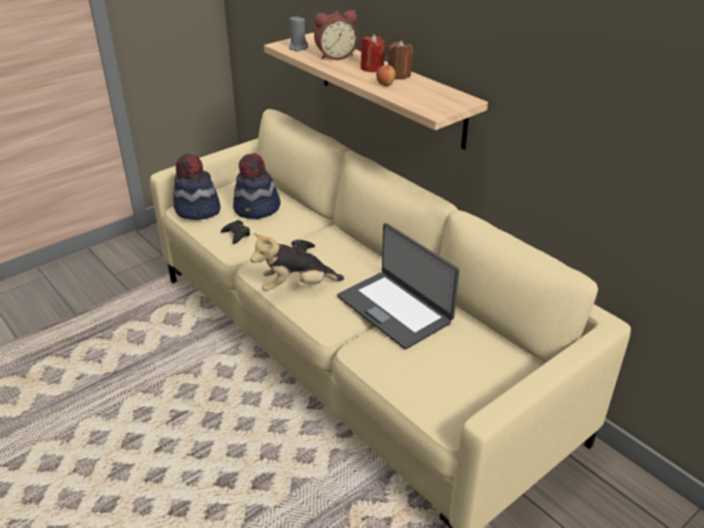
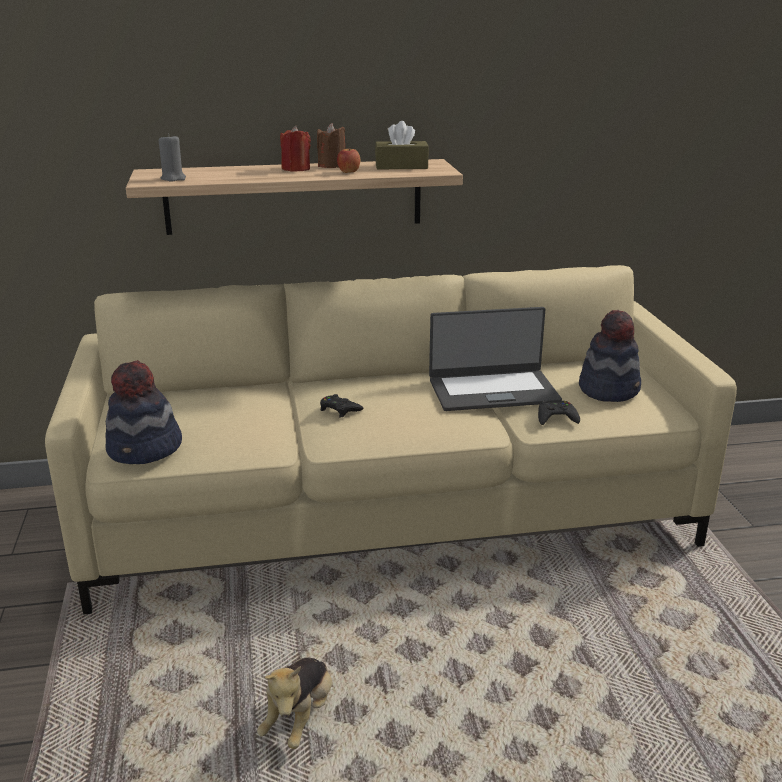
camera: 60 degrees left, 10 degrees down
black game controller [221,220,250,244] -> black game controller moved to [538,400,580,425]
hat [233,153,280,219] -> hat moved to [579,310,641,402]
plush toy [250,233,344,291] -> plush toy moved to [257,658,332,749]
alarm clock [314,10,358,60] -> none
none -> brown tissue box [375,121,429,169]

